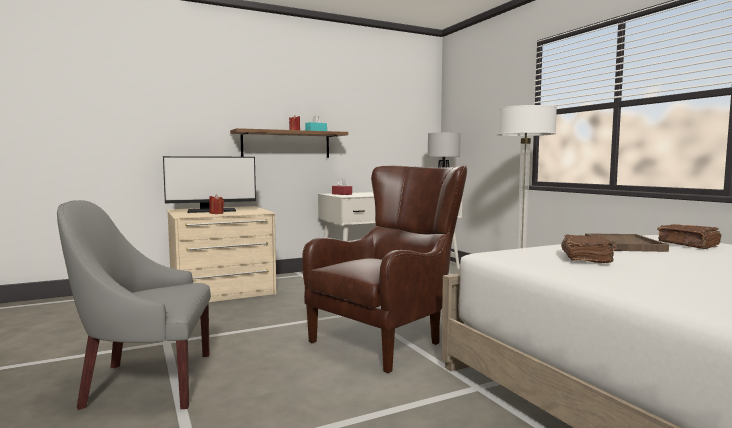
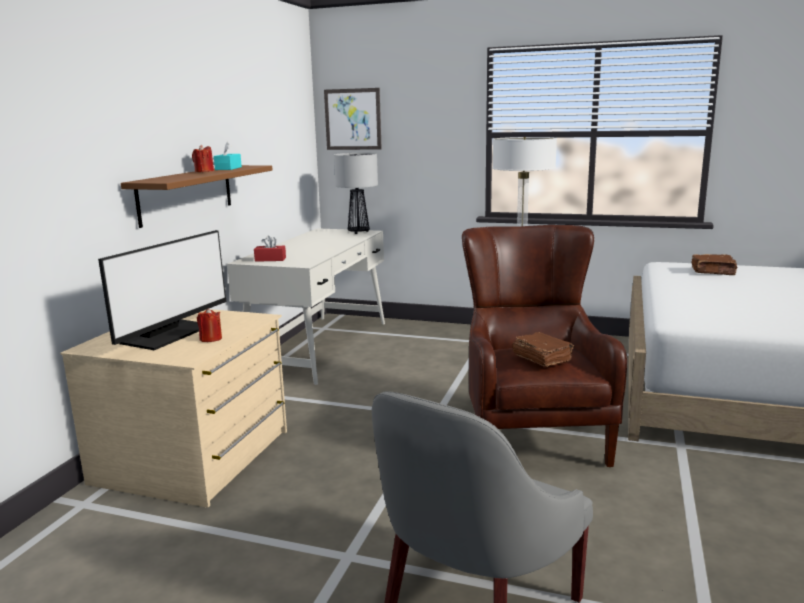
camera: 45 degrees left, 10 degrees up
brown book [561,234,617,263] -> brown book moved to [512,332,574,367]
brown tray [585,233,669,252] -> none
none -> picture [324,88,382,150]

